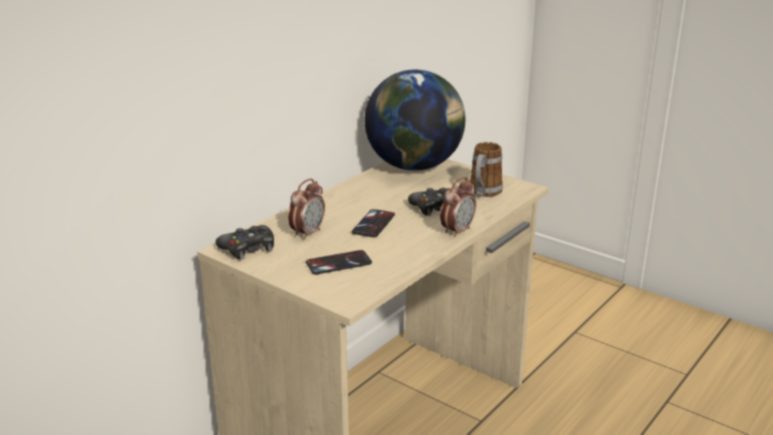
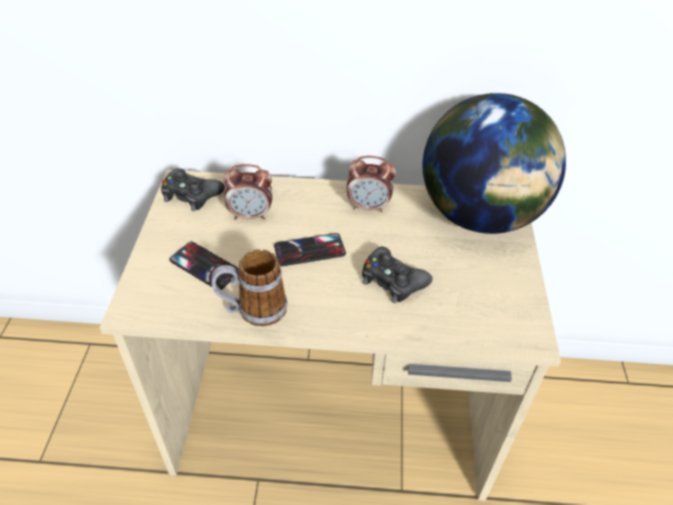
camera: 55 degrees right, 20 degrees up
alarm clock [440,177,476,237] -> alarm clock moved to [347,156,396,212]
mug [470,142,503,197] -> mug moved to [211,249,287,326]

